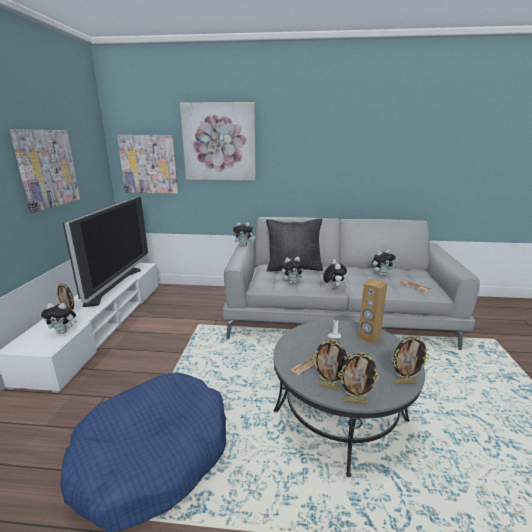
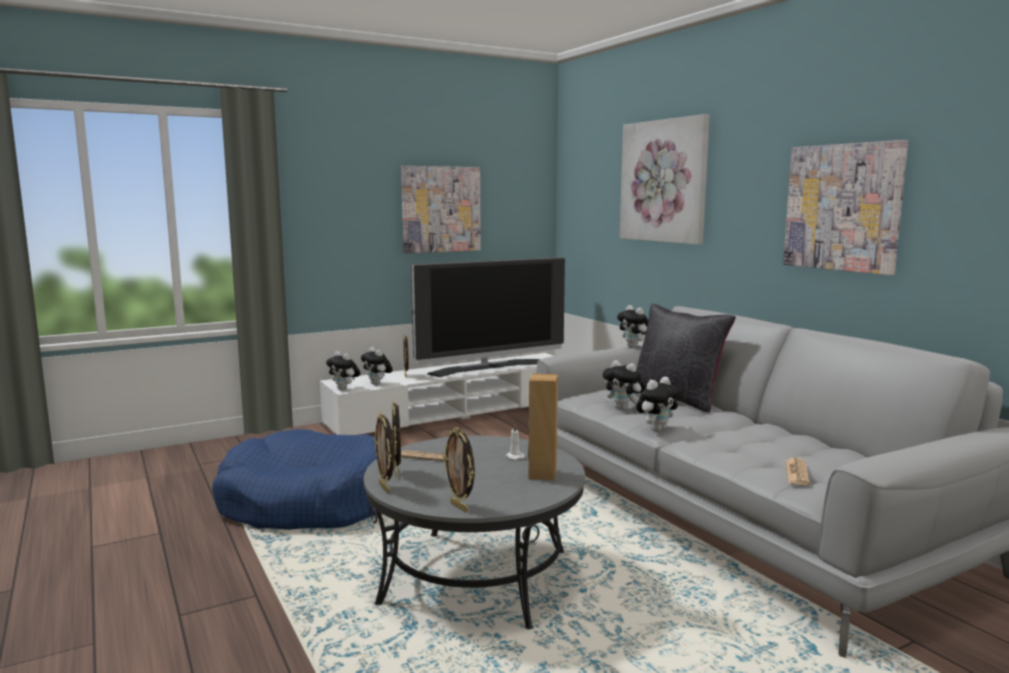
camera: 55 degrees right, 10 degrees down
picture [117,135,178,194] -> picture moved to [783,140,908,275]
plush toy [372,250,395,276] -> plush toy moved to [326,351,361,390]

